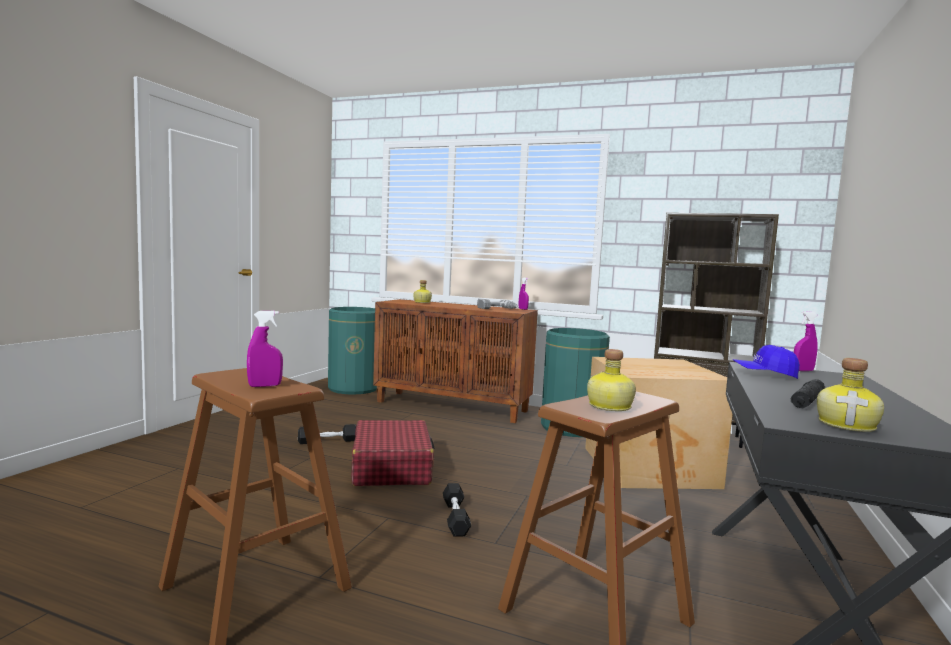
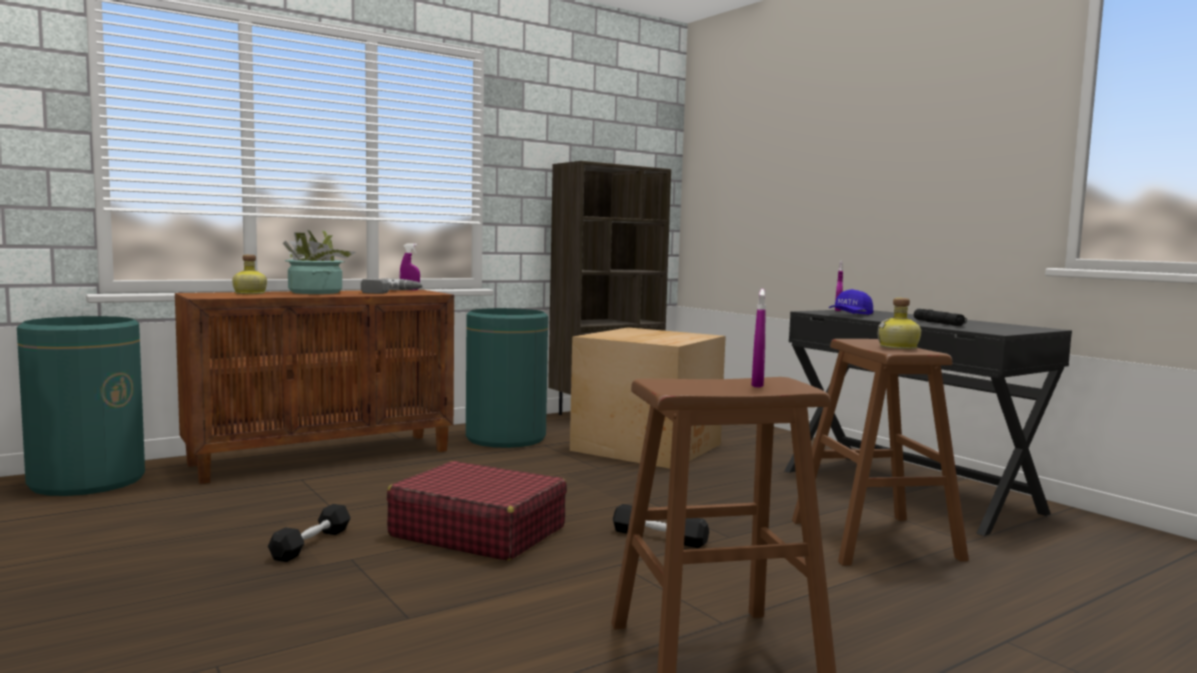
camera: 55 degrees left, 0 degrees up
bottle [817,358,884,432] -> none
none -> potted plant [283,230,356,294]

